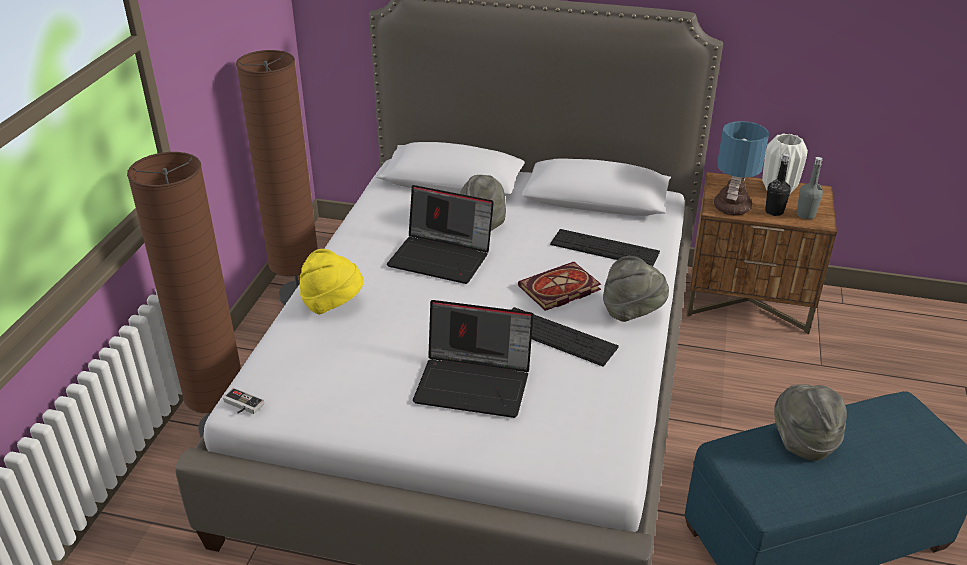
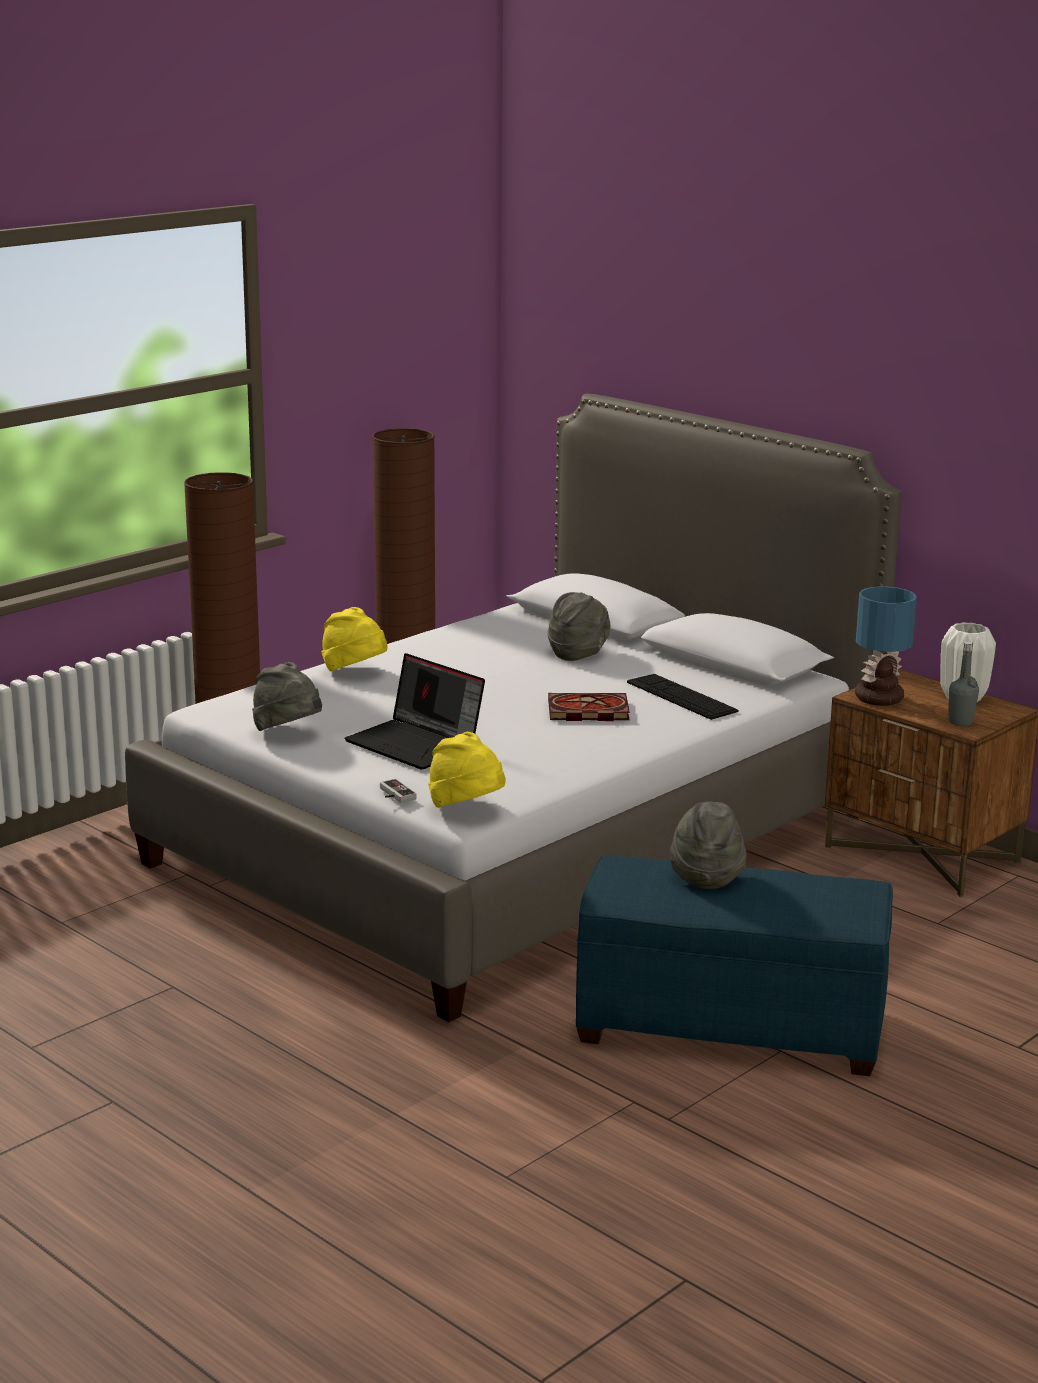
camera: 30 degrees right, 15 degrees down
game controller [223,388,264,414] -> game controller moved to [380,779,417,803]
laptop [387,185,494,284] -> none
keyboard [512,307,619,366] -> none
grey hat [603,256,669,322] -> grey hat moved to [252,662,322,731]
black bottle [765,154,791,216] -> none
none -> yellow hat [428,732,506,808]

